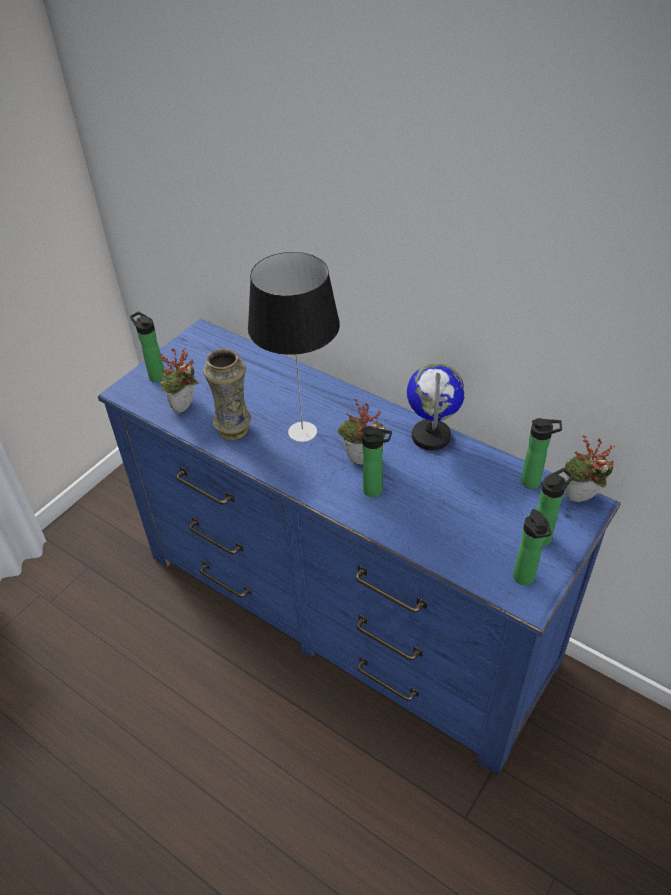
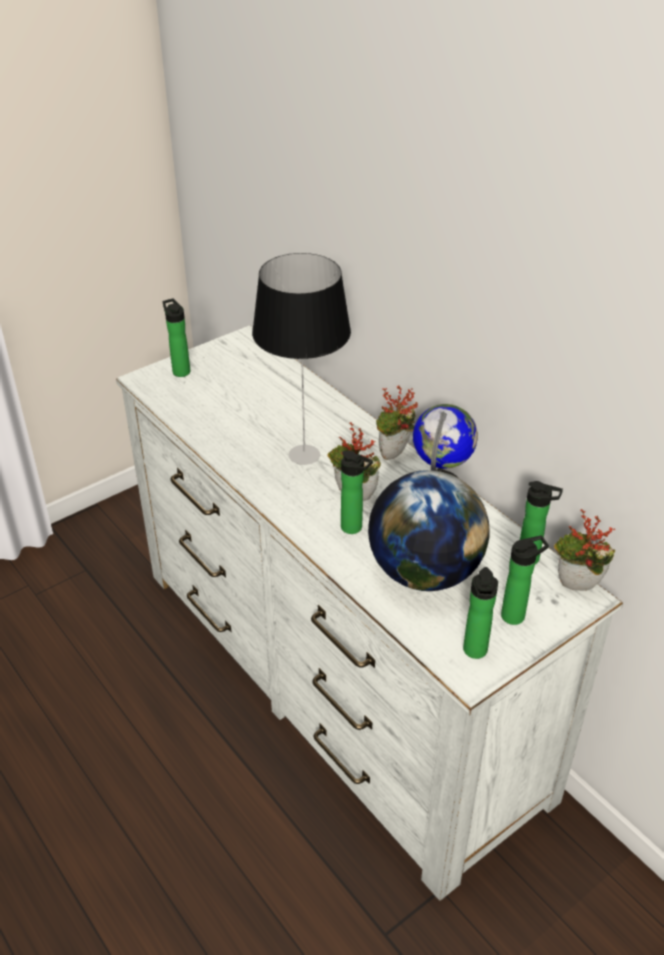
camera: 15 degrees right, 5 degrees down
blue dresser [98,318,621,775] -> white dresser [116,325,623,901]
potted plant [159,348,198,414] -> potted plant moved to [376,386,418,460]
vase [203,348,251,440] -> none
none -> globe [368,470,489,591]

